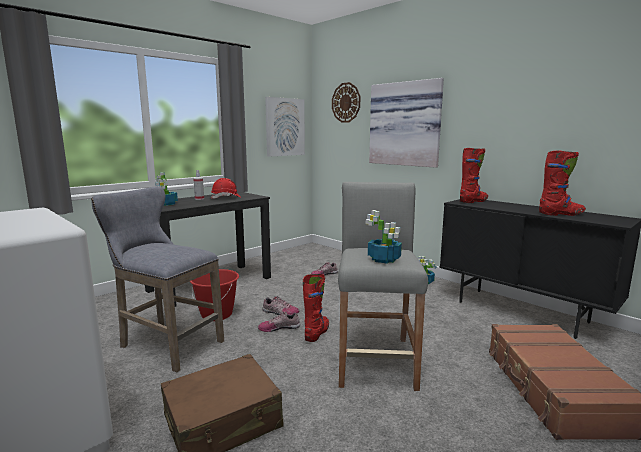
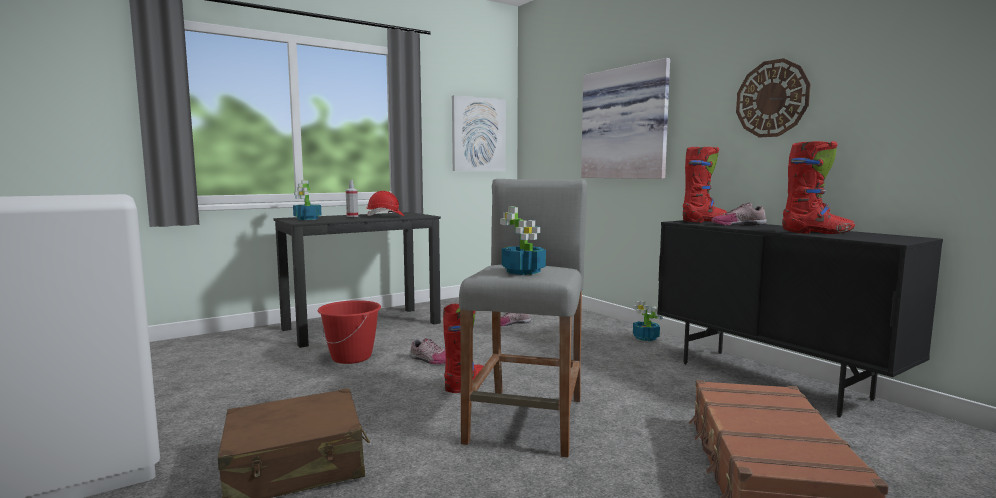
camera: 10 degrees right, 5 degrees down
grey stool [91,186,224,372] -> none
shoe [258,311,300,332] -> shoe moved to [711,203,767,226]
wall clock [332,82,360,123] -> wall clock moved to [736,58,811,138]

